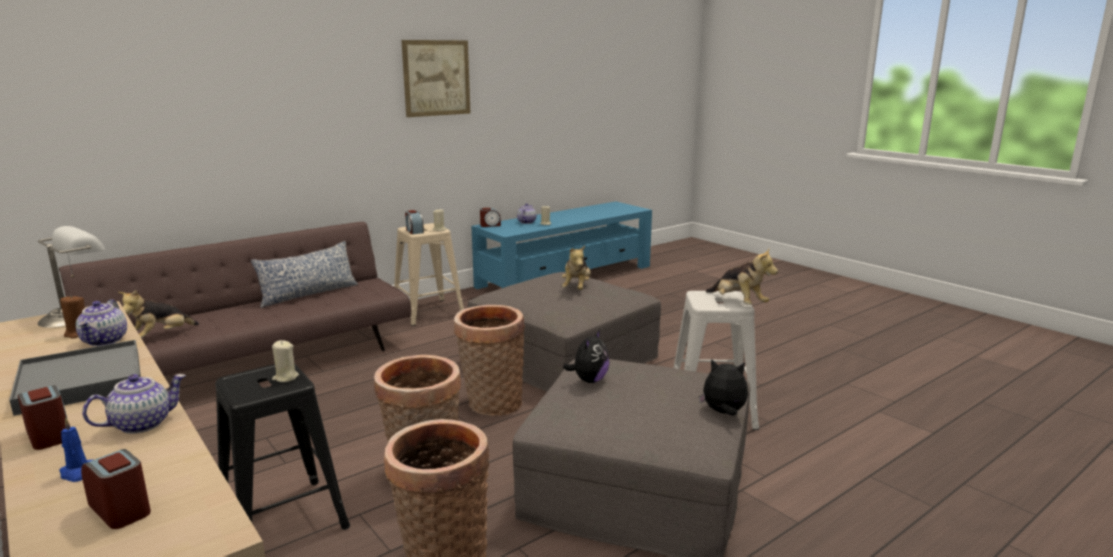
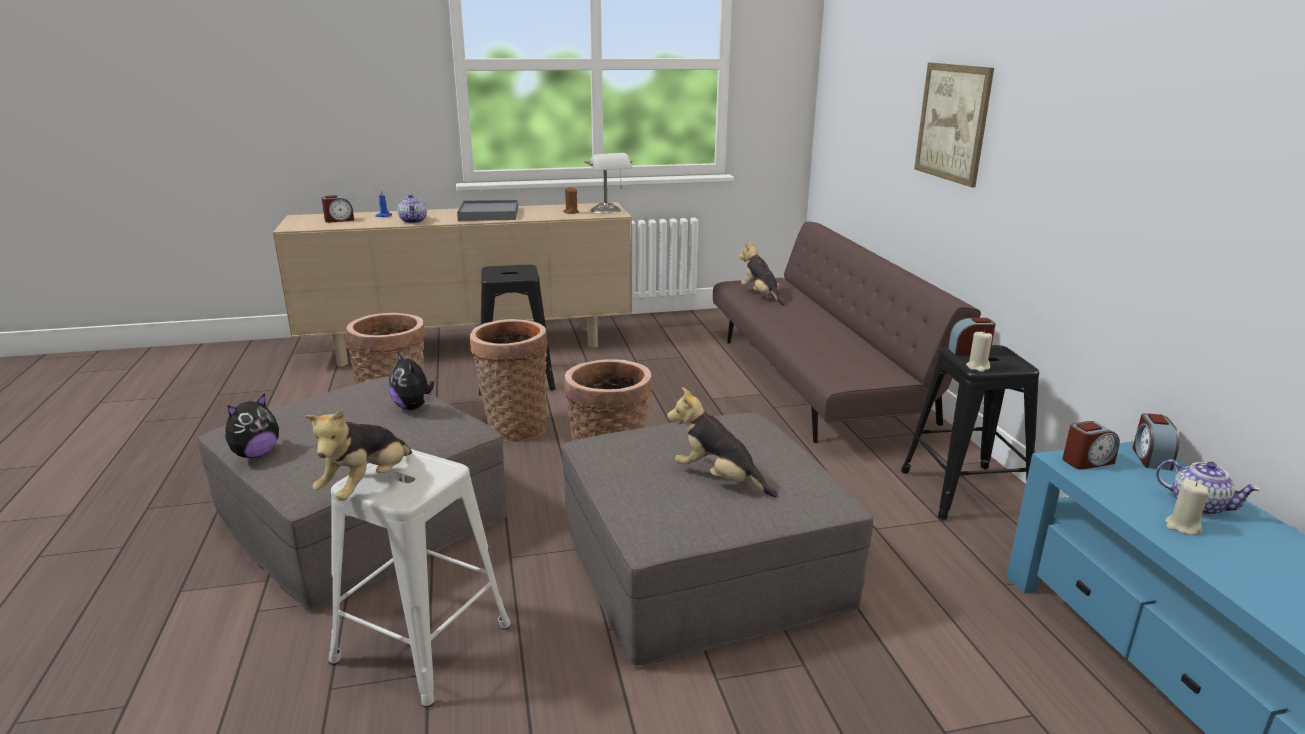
camera: 115 degrees right, 5 degrees up
alarm clock [18,385,67,450] -> alarm clock moved to [1062,421,1120,469]
teapot [76,299,127,346] -> none
pillow [251,241,358,308] -> none
beige candle [272,340,299,382] -> none
beige stool [394,223,464,326] -> black stool [901,345,1039,521]
picture [401,40,470,117] -> picture moved to [914,63,994,187]
plush toy [706,248,778,305] -> plush toy turned 60 degrees counterclockwise [305,409,412,501]

